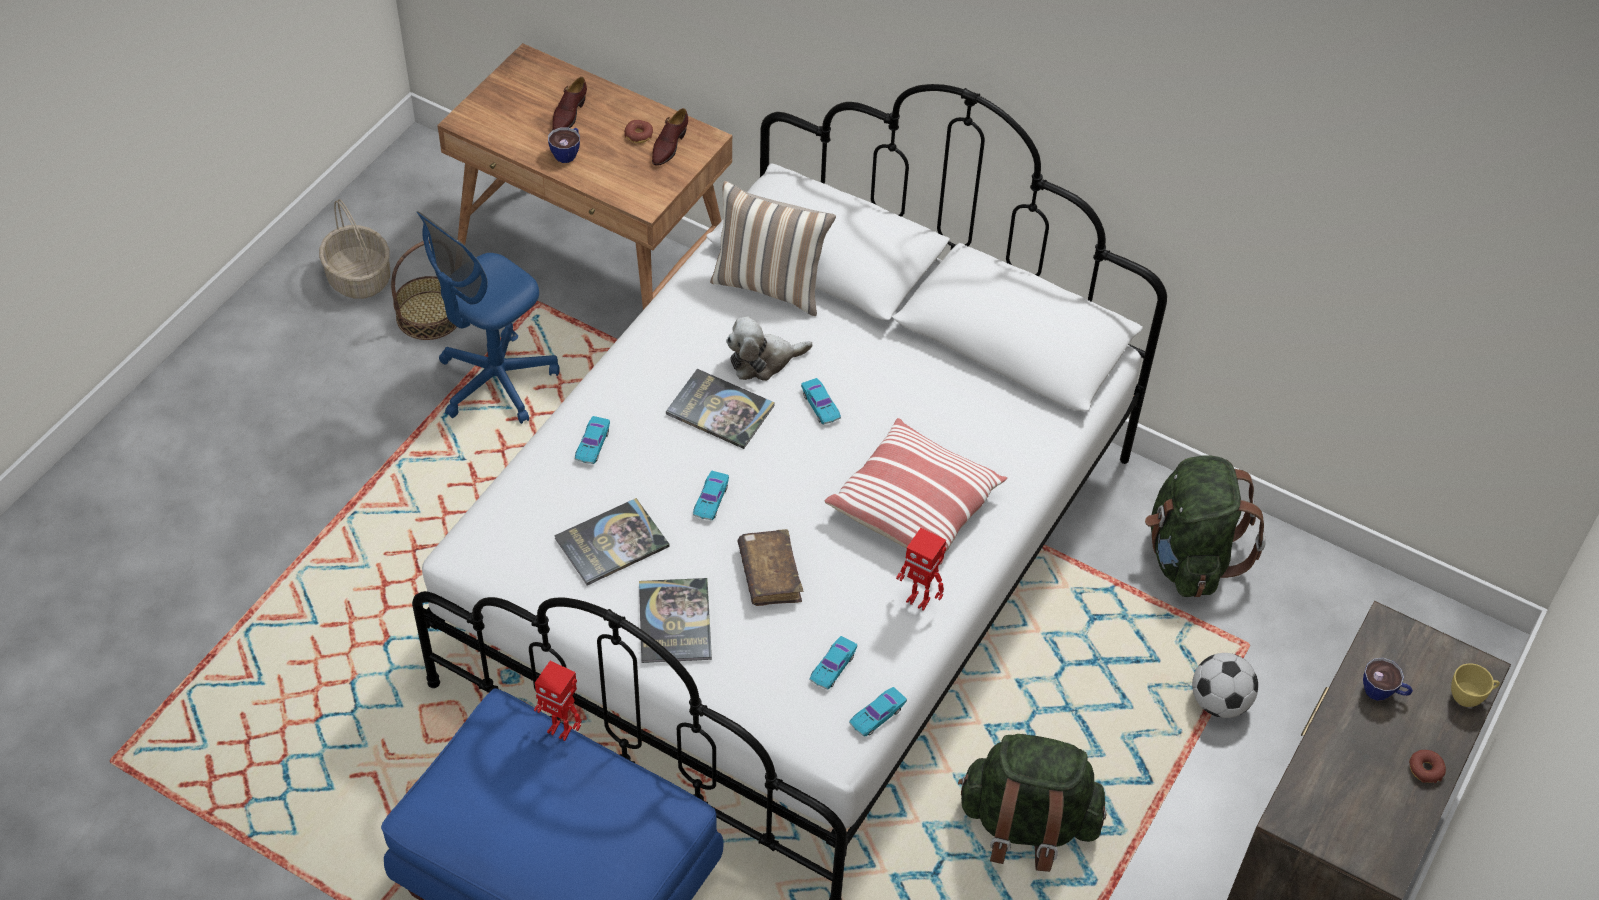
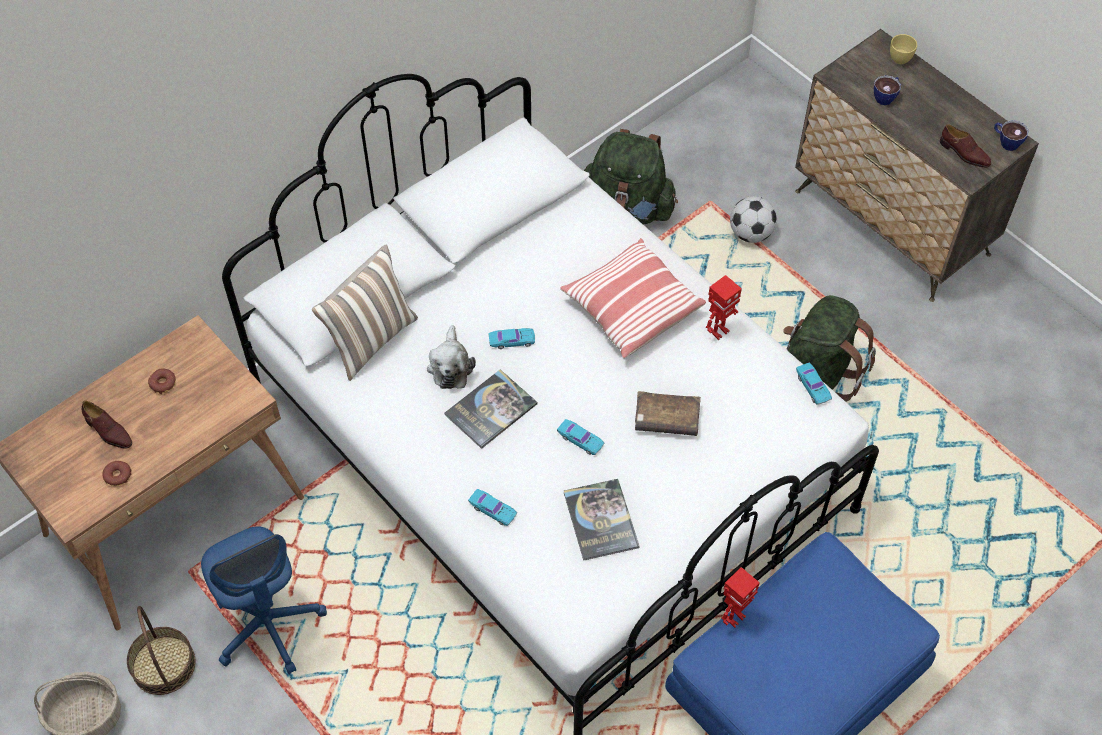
camera: 70 degrees left, 5 degrees up
cup [548,127,580,163] -> cup moved to [994,120,1029,151]
book [639,578,712,663] -> none
brown shoe [652,108,688,166] -> brown shoe moved to [940,124,991,168]
turquoise toy car [809,636,857,689] -> none
donut [1409,750,1446,783] -> donut moved to [102,461,132,486]

